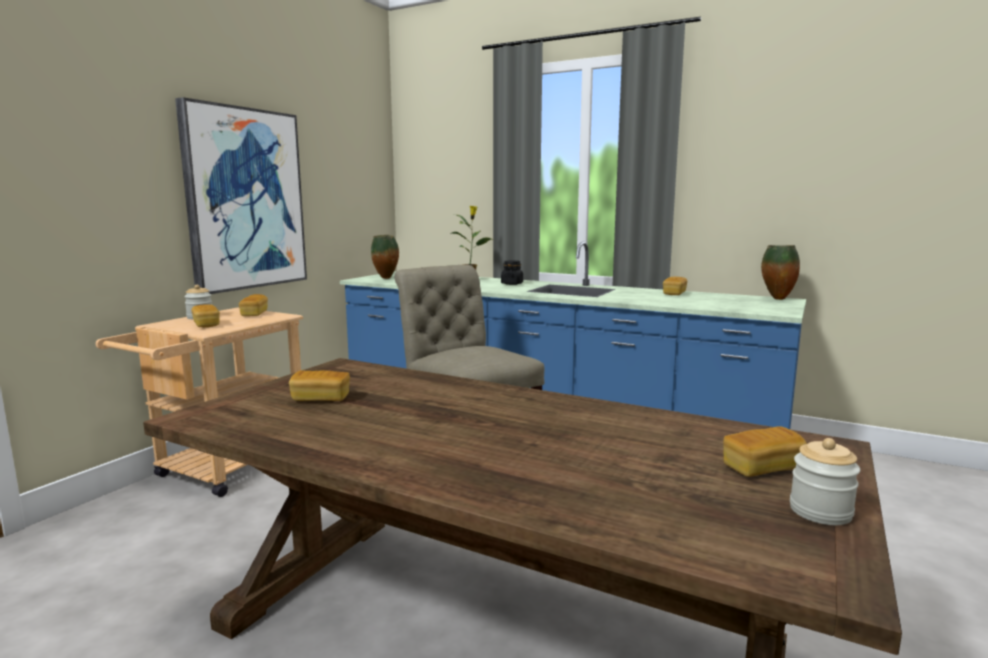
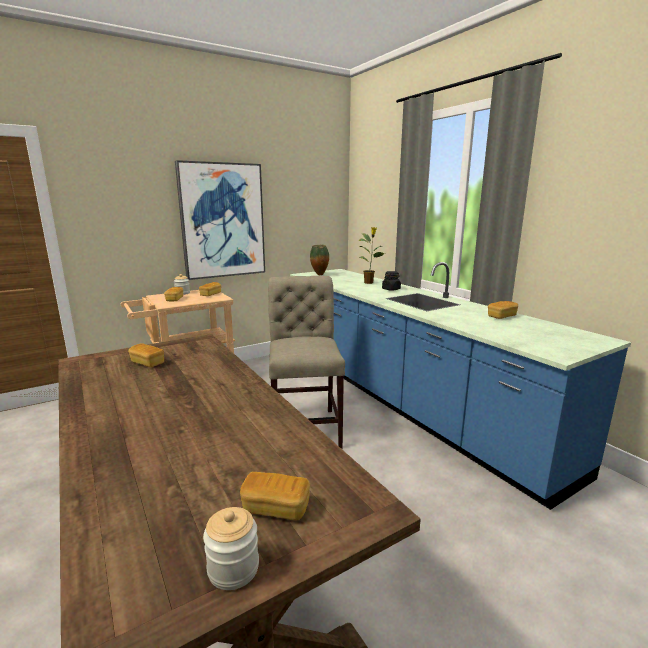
camera: 30 degrees right, 5 degrees up
vase [761,245,800,300] -> none

